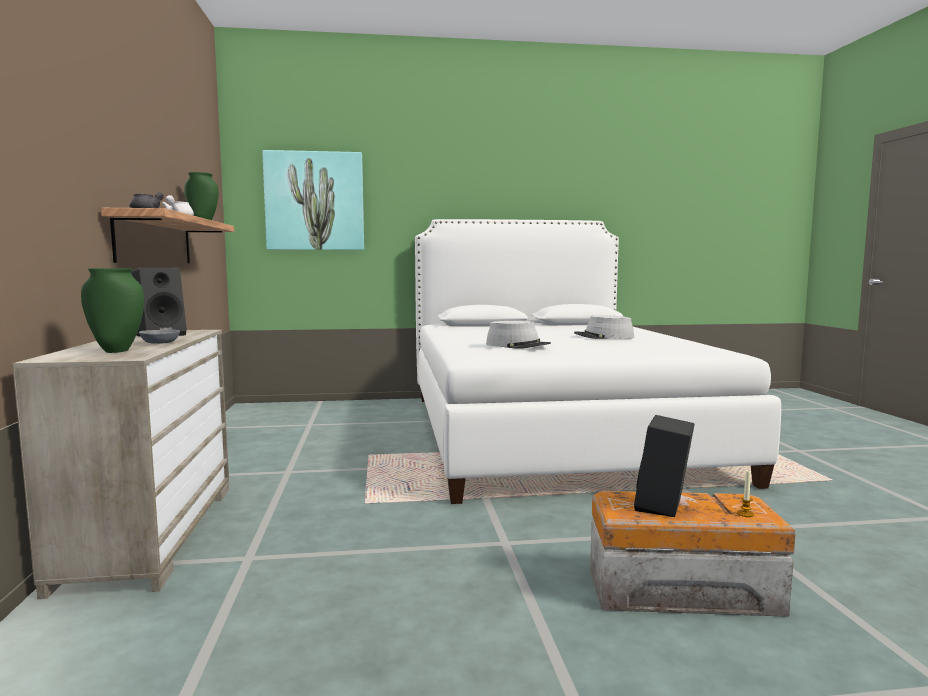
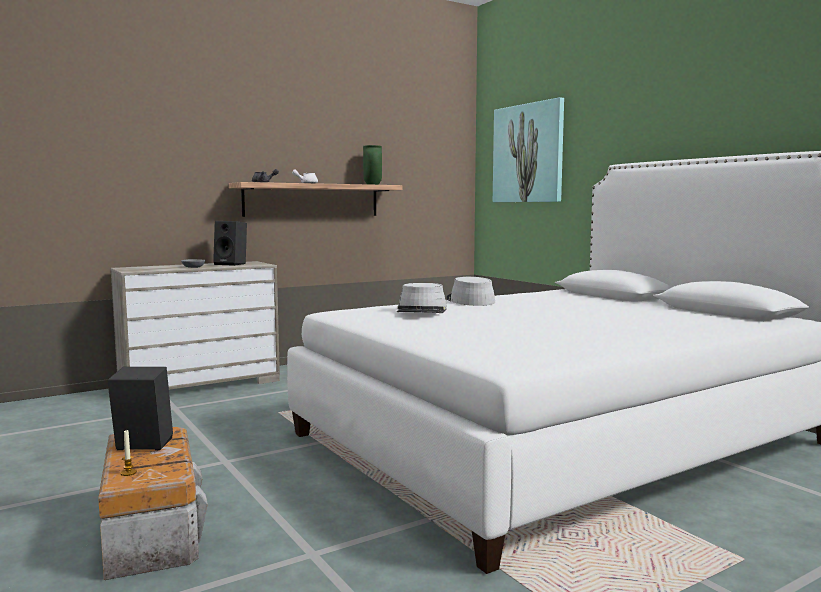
camera: 65 degrees right, 0 degrees up
green vase [81,268,144,353] -> none
grey hat [574,315,634,339] -> grey hat moved to [447,277,495,306]

